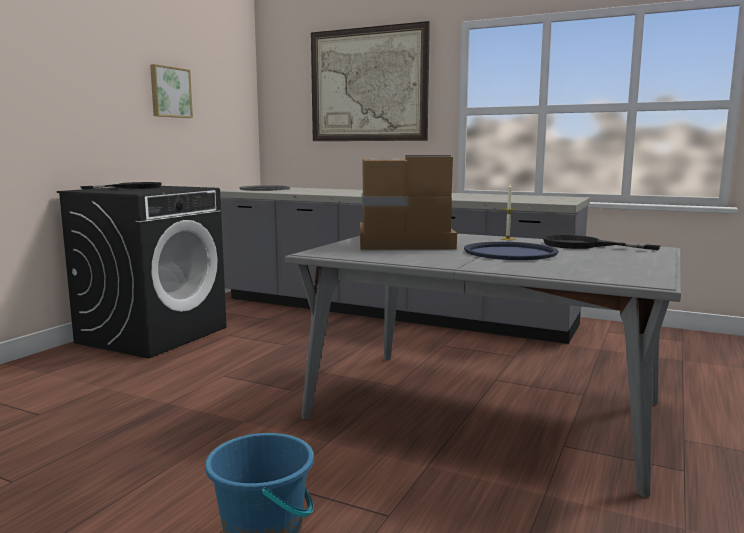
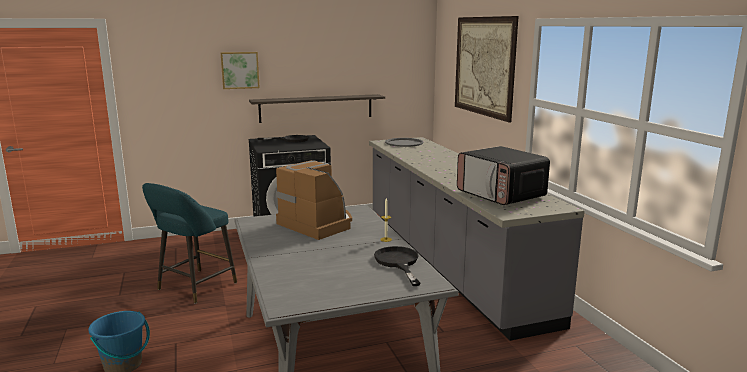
camera: 45 degrees right, 5 degrees up
picture [150,64,193,118] -> picture moved to [220,52,260,89]
blue tray [464,242,558,260] -> none
none -> turquoise stool [142,183,237,304]
none -> shelf [249,94,385,123]
none -> microwave [457,146,550,205]

